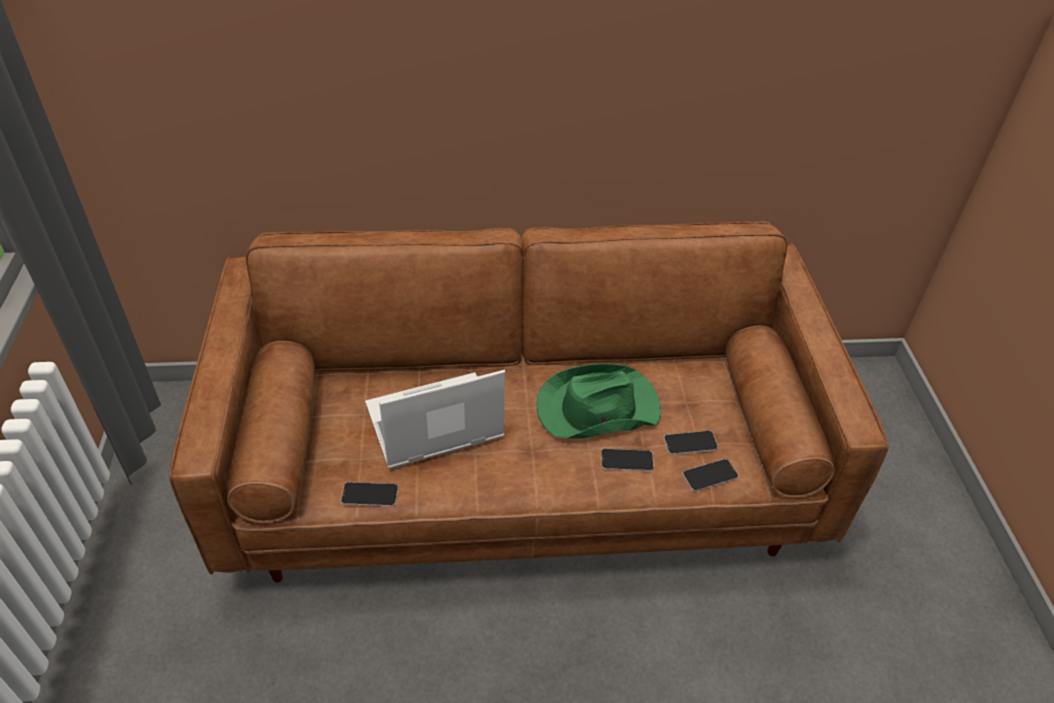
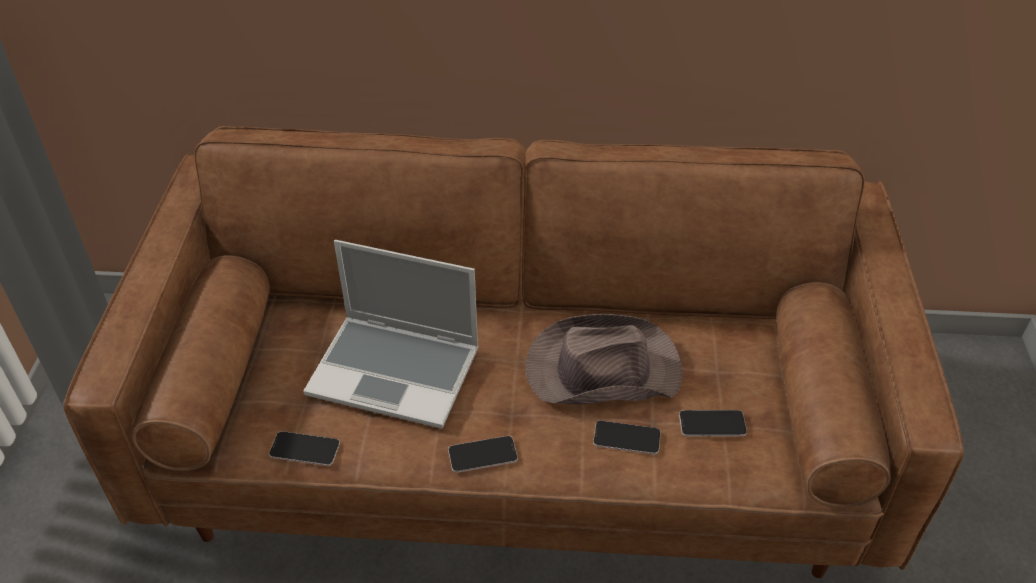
camera: 10 degrees right, 0 degrees up
laptop [365,370,505,469] -> laptop turned 150 degrees counterclockwise [303,240,479,429]
green hat [536,364,661,438] -> brown hat [526,314,682,405]
phone [682,459,739,491] -> phone moved to [448,436,518,473]

